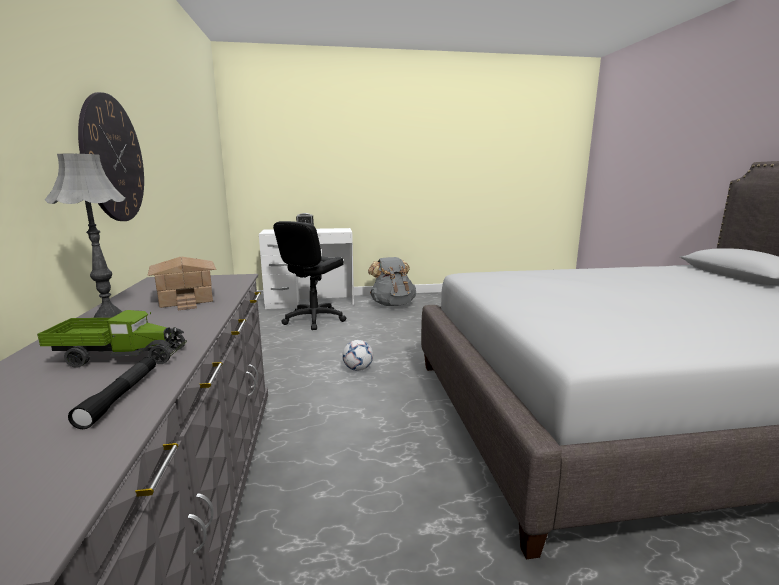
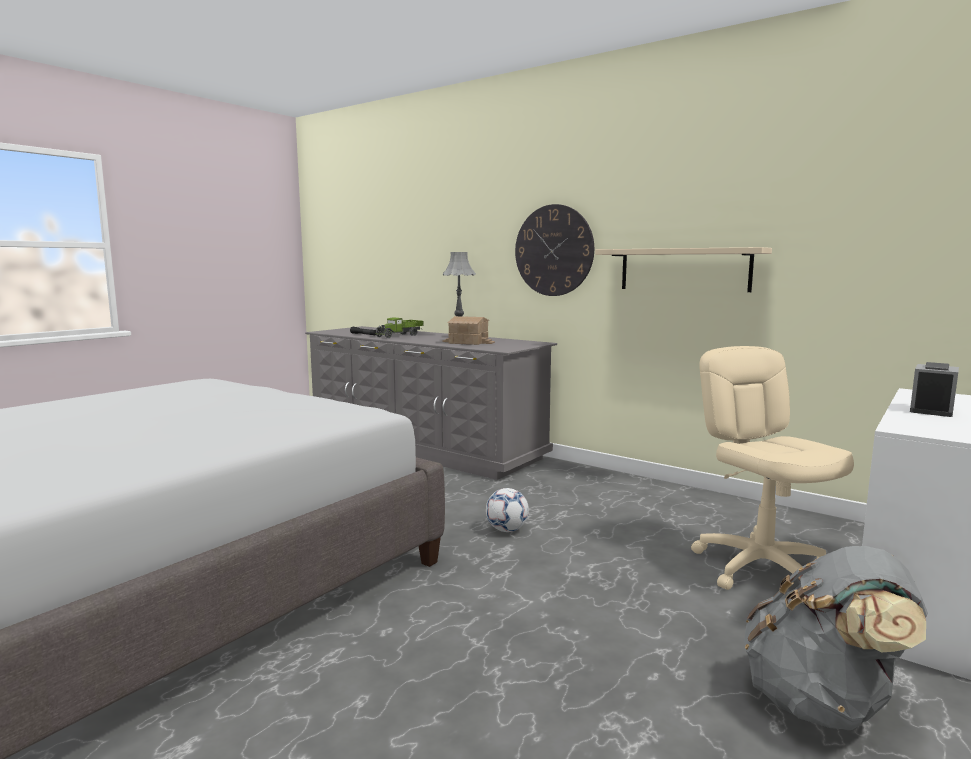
camera: 135 degrees right, 5 degrees down
black office chair [273,221,346,330] -> beige office chair [691,346,854,590]
none -> beige shelf [595,247,772,292]

